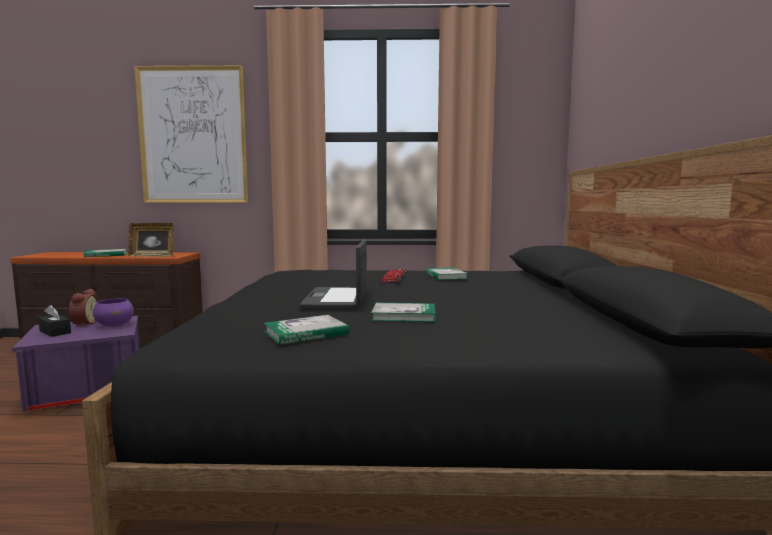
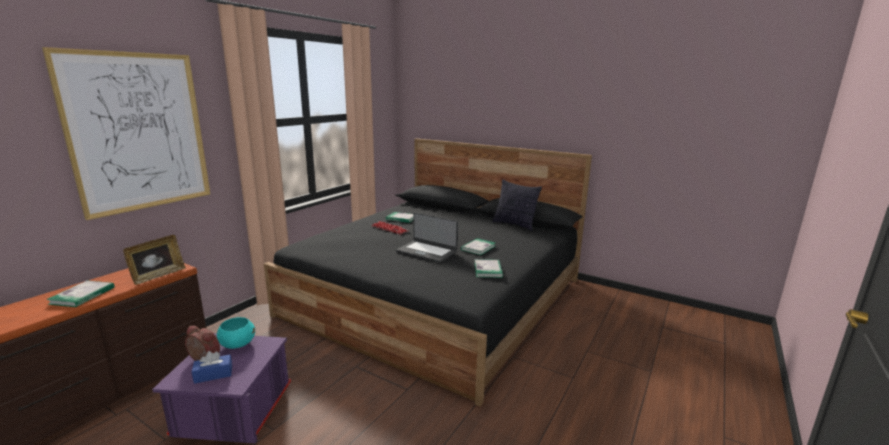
camera: 60 degrees left, 10 degrees up
black tissue box [38,305,71,337] -> blue tissue box [192,351,232,384]
purple bowl [93,298,134,327] -> turquoise bowl [217,317,255,349]
none -> pillow [492,180,542,231]

